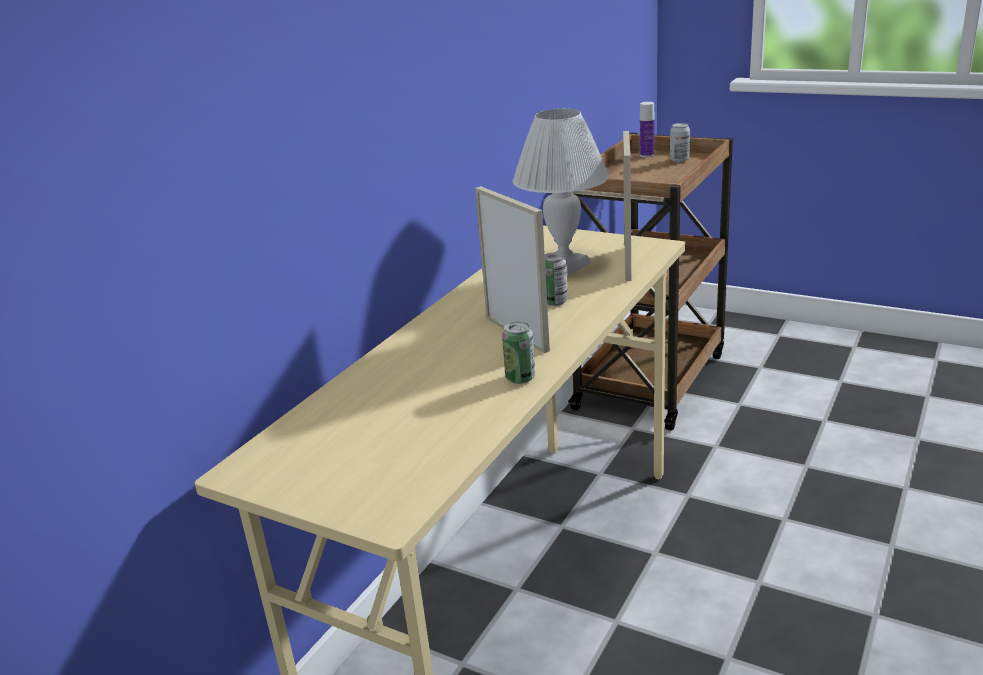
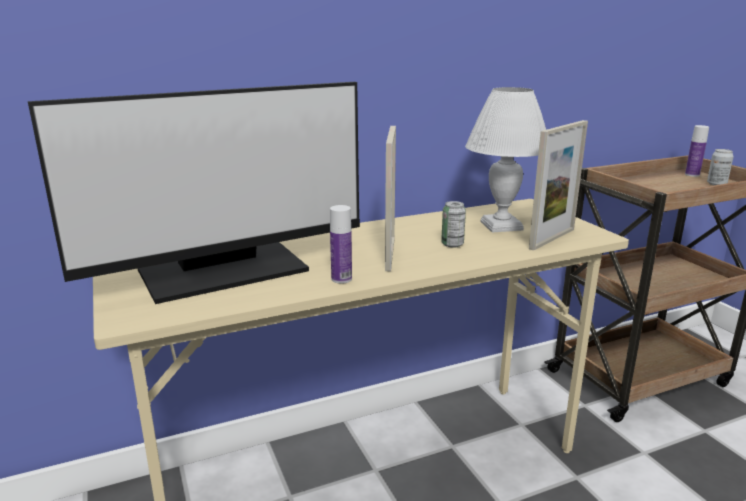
camera: 35 degrees right, 5 degrees down
can [502,322,535,384] -> bottle [330,205,352,284]
none -> monitor [28,82,360,304]

